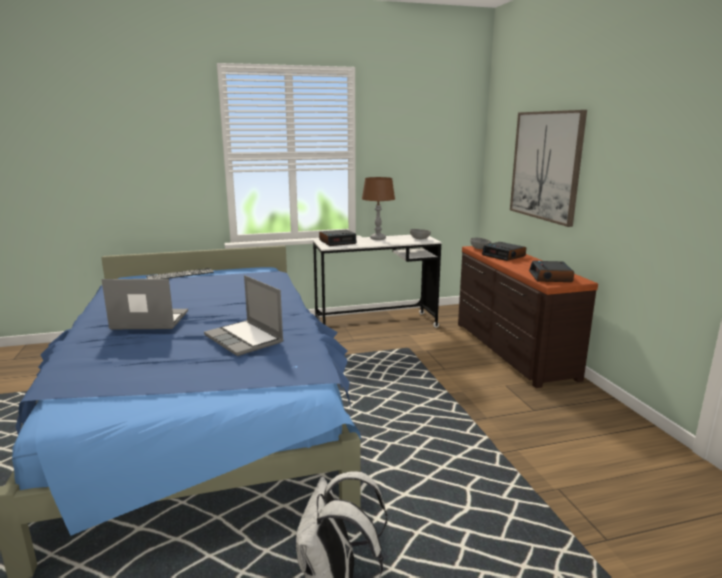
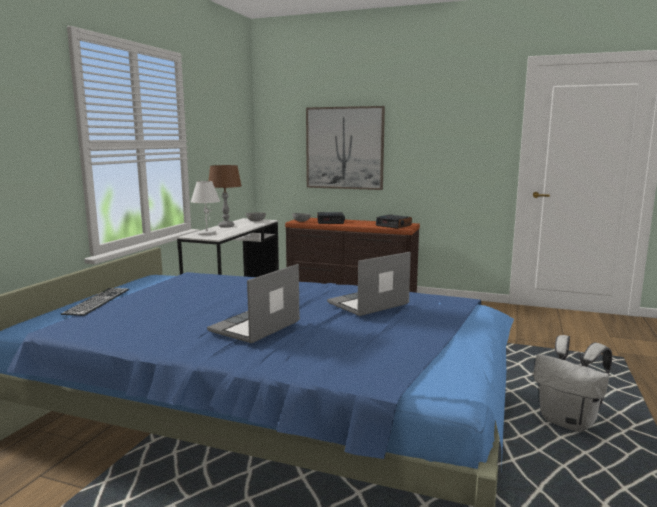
camera: 55 degrees left, 5 degrees down
laptop [204,275,284,356] -> laptop turned 150 degrees clockwise [327,252,411,316]
alarm clock [319,230,357,246] -> white table lamp [191,181,220,235]

